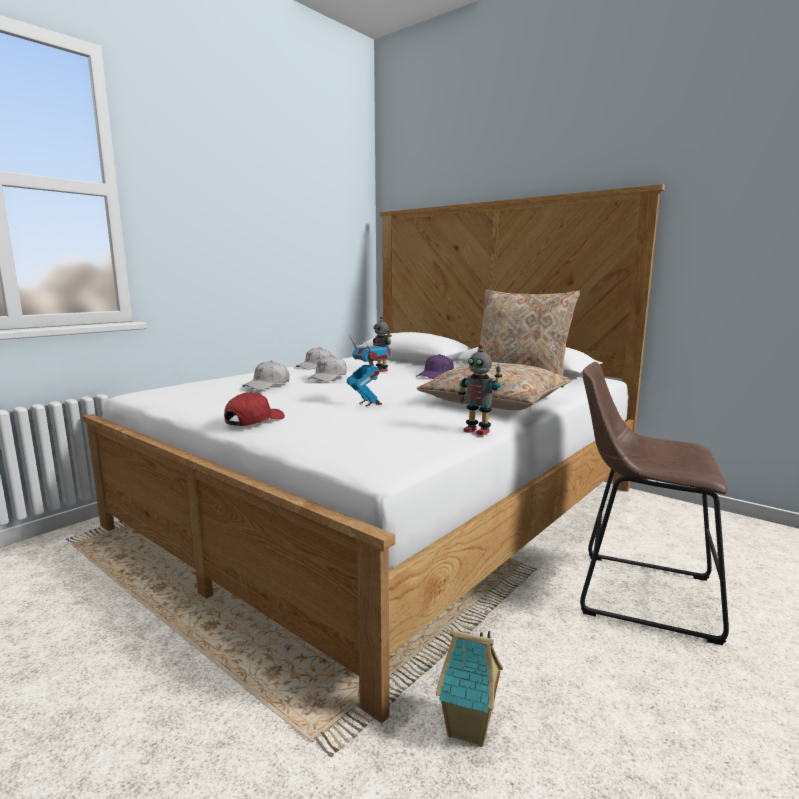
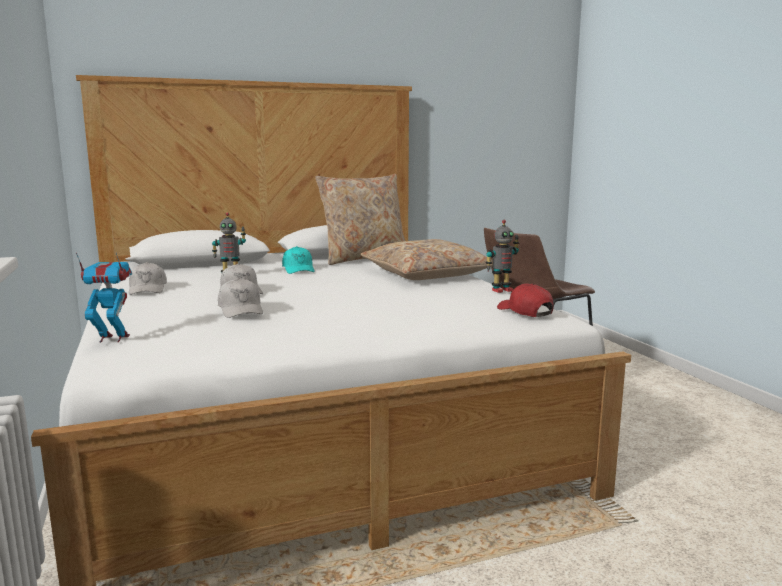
camera: 60 degrees left, 0 degrees up
red cap [224,392,285,426] -> red cap moved to [497,284,554,317]
toy robot [347,337,392,406] -> toy robot moved to [76,253,132,343]
purple cap [417,354,454,379] -> turquoise cap [282,246,315,274]
toy house [436,630,503,747] -> none

